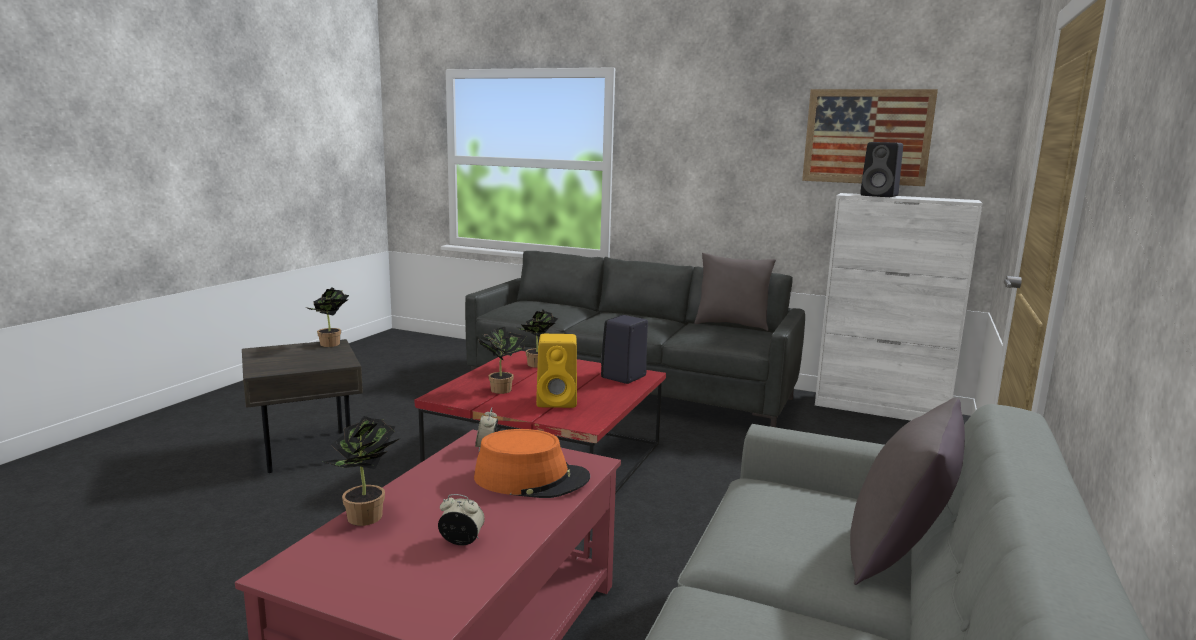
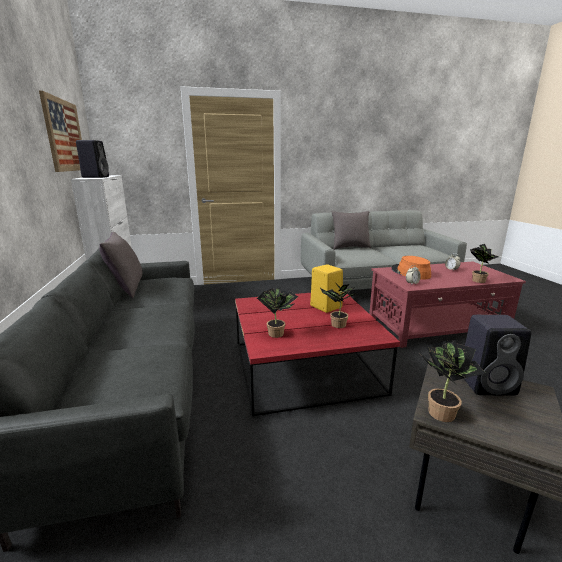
camera: 125 degrees left, 5 degrees up
black speaker [601,315,648,384] -> black speaker moved to [464,315,531,396]

